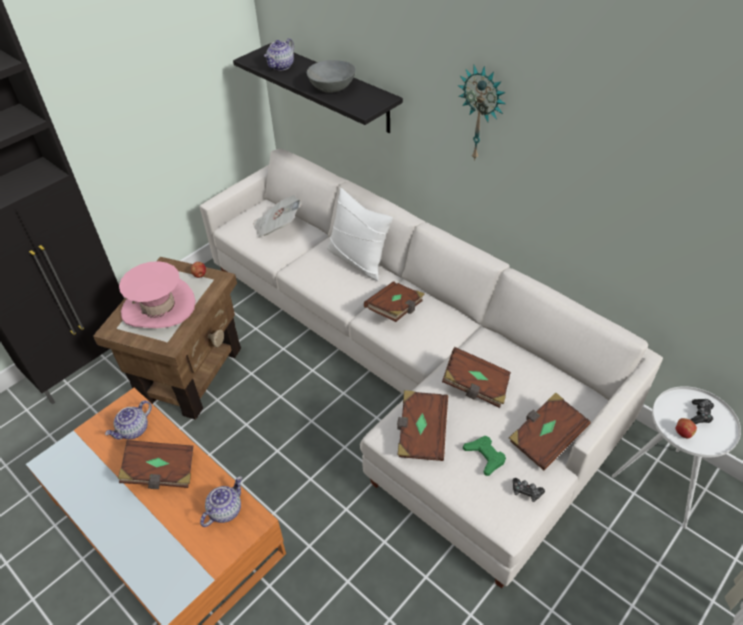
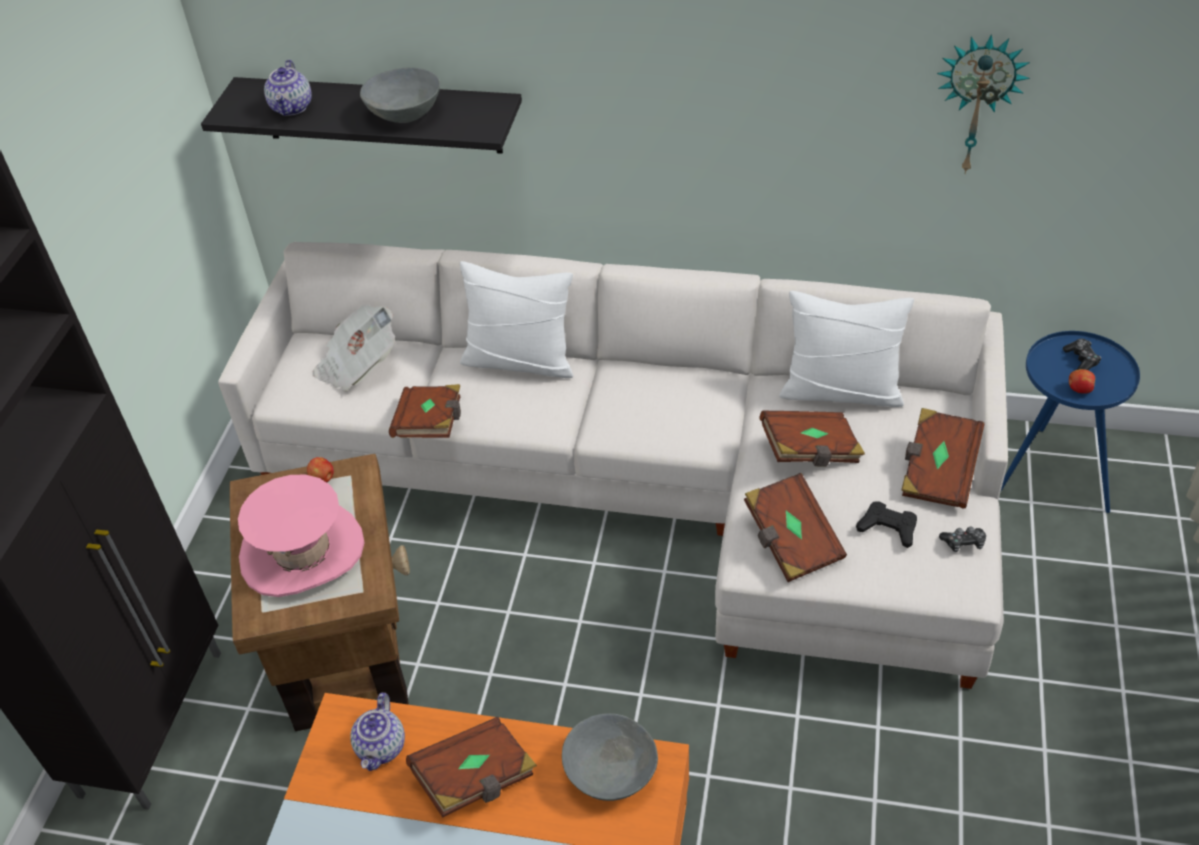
camera: 30 degrees left, 0 degrees up
teapot [200,476,242,527] -> grey bowl [562,713,658,801]
brown book [364,281,425,322] -> brown book moved to [389,384,461,438]
wall clock [457,65,506,161] -> wall clock moved to [937,34,1030,174]
green game controller [463,436,506,476] -> black game controller [856,501,917,548]
white side table [612,386,741,529] -> blue side table [1001,331,1140,513]
none -> white pillow [779,291,914,407]

